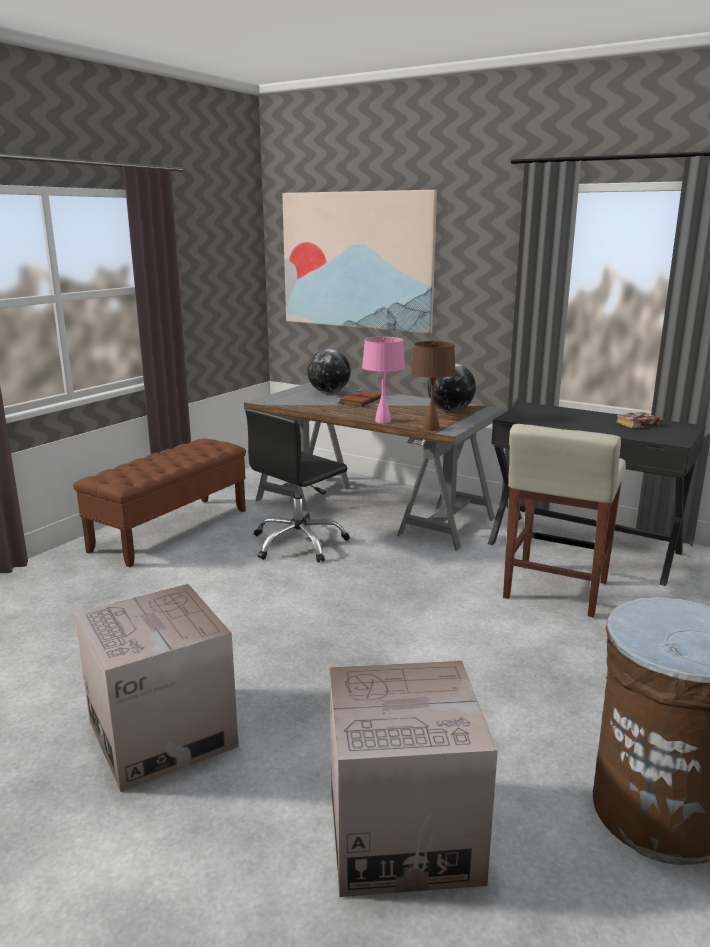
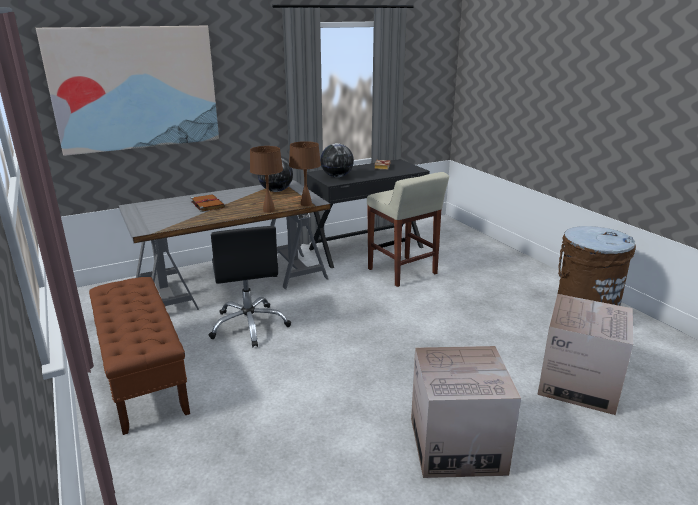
camera: 60 degrees left, 5 degrees up
globe [307,349,351,393] -> globe moved to [320,143,354,177]
pink table lamp [362,337,405,423] -> brown table lamp [250,146,283,213]

